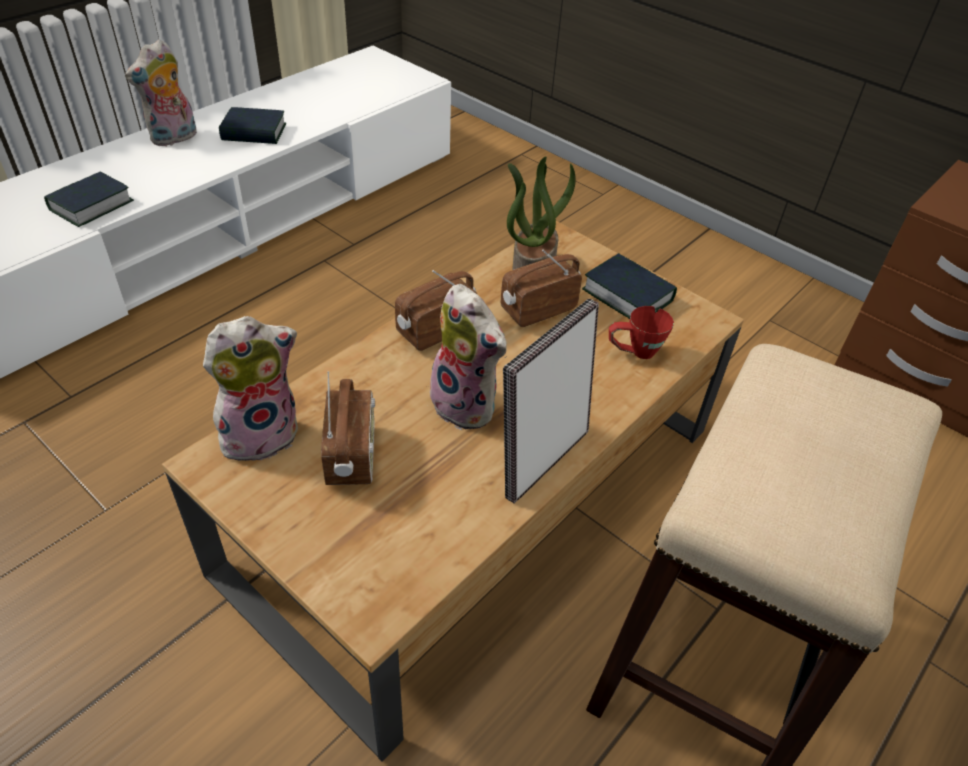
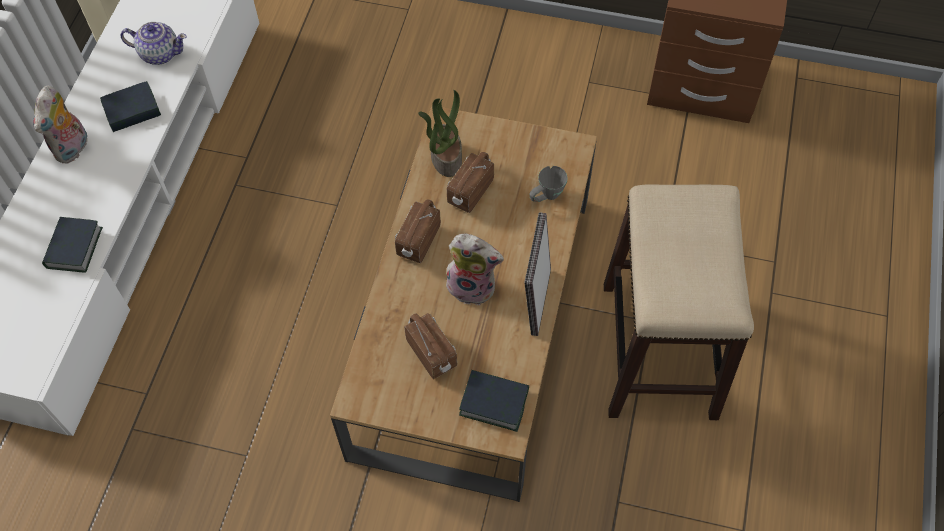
camera: 25 degrees left, 15 degrees up
plush toy [203,316,298,466] -> none
book [582,253,677,319] -> book moved to [459,370,529,432]
red mug [609,306,674,359] -> grey mug [529,166,568,202]
none -> teapot [121,22,187,65]

